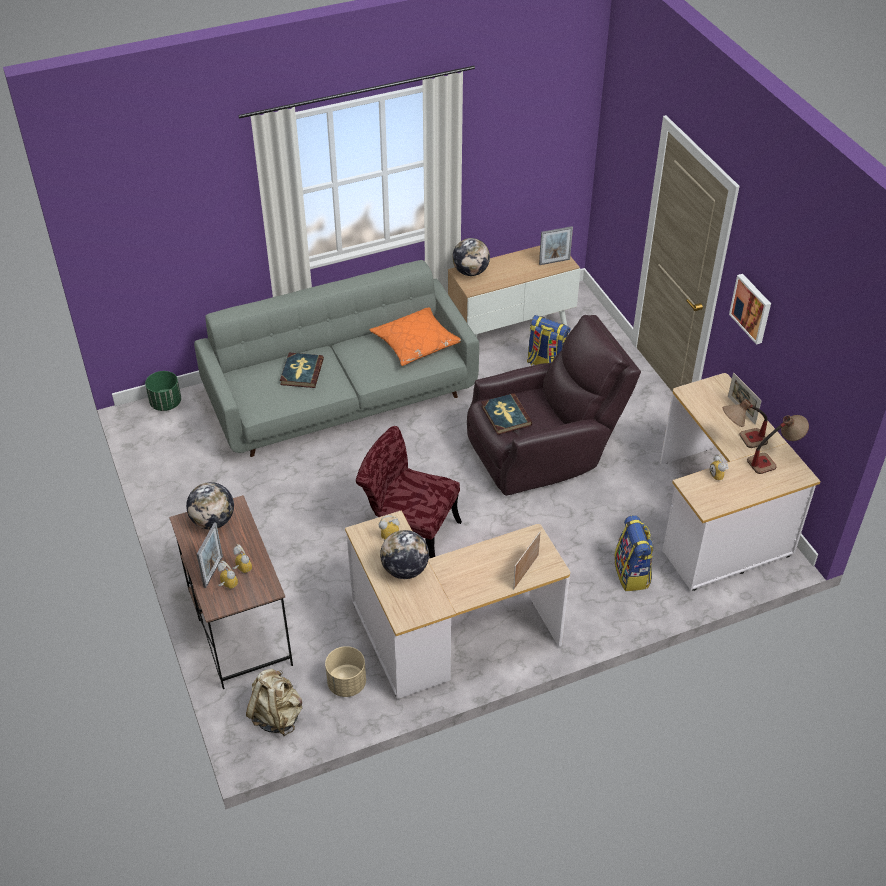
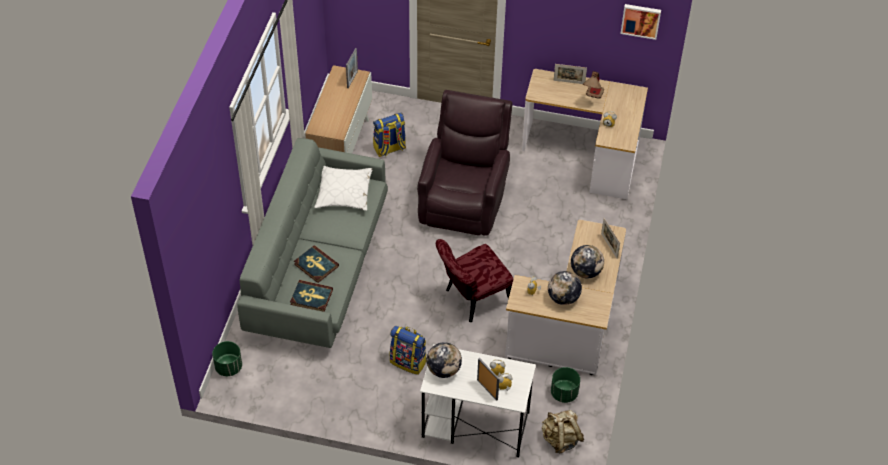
camera: 55 degrees left, 5 degrees up
brown desk [169,495,293,689] -> white desk [420,344,536,457]
beige planter [325,646,366,697] -> green planter [551,367,580,403]
orange pillow [370,308,461,366] -> white pillow [314,166,373,211]
globe [452,238,490,276] -> globe moved to [571,245,604,279]
book [481,393,532,435] -> book moved to [290,280,333,312]
backpack [614,515,653,591] -> backpack moved to [390,326,427,375]
picture [729,274,771,345] -> picture moved to [621,4,661,40]
table lamp [747,415,809,474] -> none

